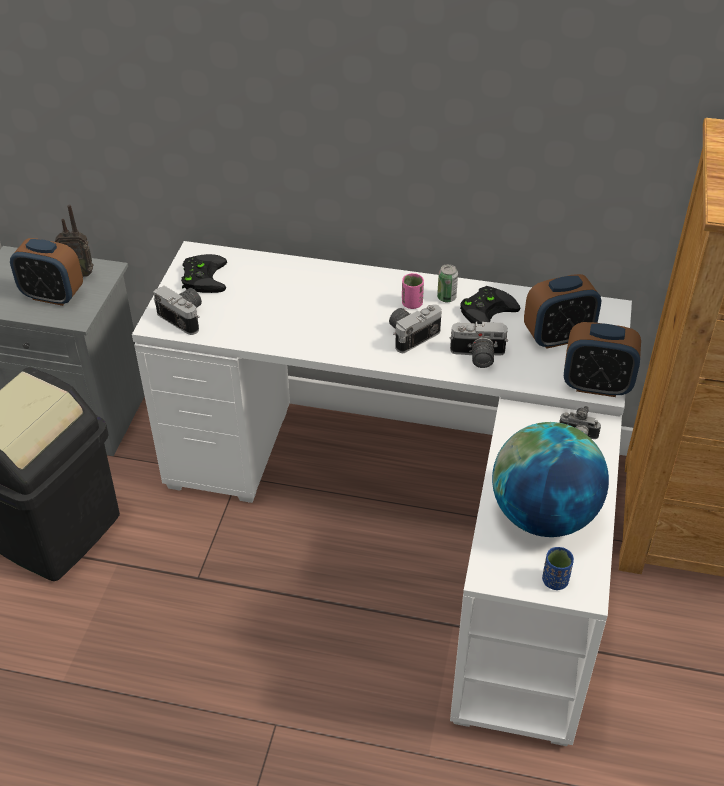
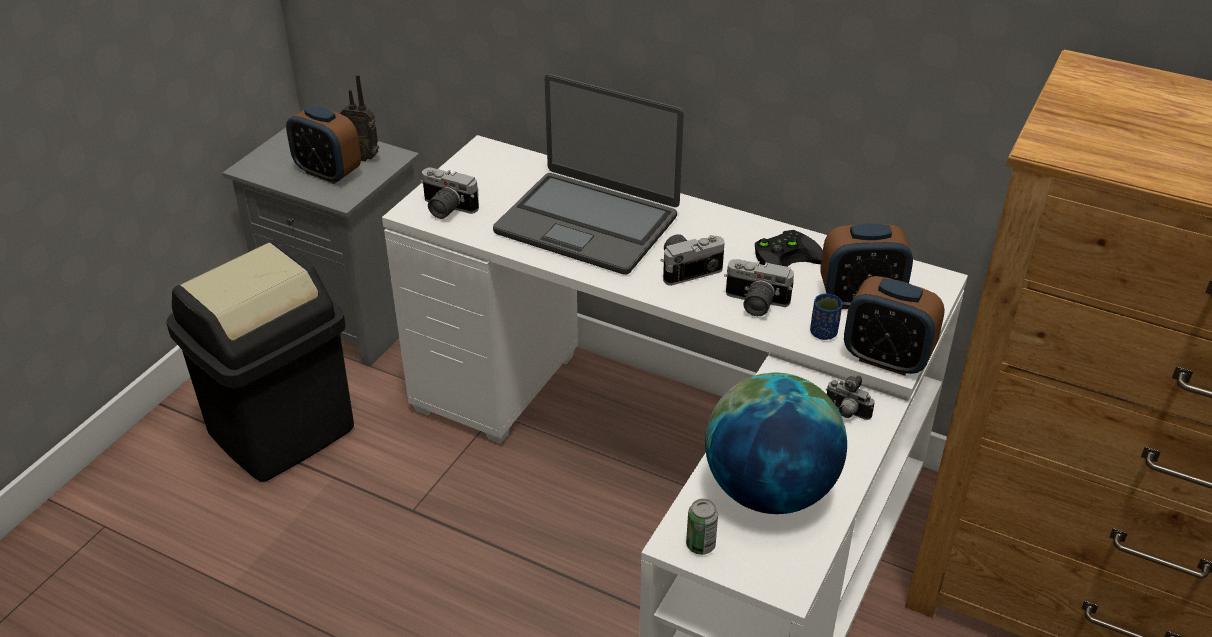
camera: 15 degrees right, 5 degrees down
camera [154,286,202,335] -> camera turned 150 degrees clockwise [420,167,479,219]
black game controller [181,254,227,293] -> none
pink cup [402,273,424,309] -> none
can [437,264,458,302] -> can moved to [686,499,718,555]
blue cup [542,547,574,590] -> blue cup moved to [810,294,842,340]
none -> laptop [493,74,684,275]

